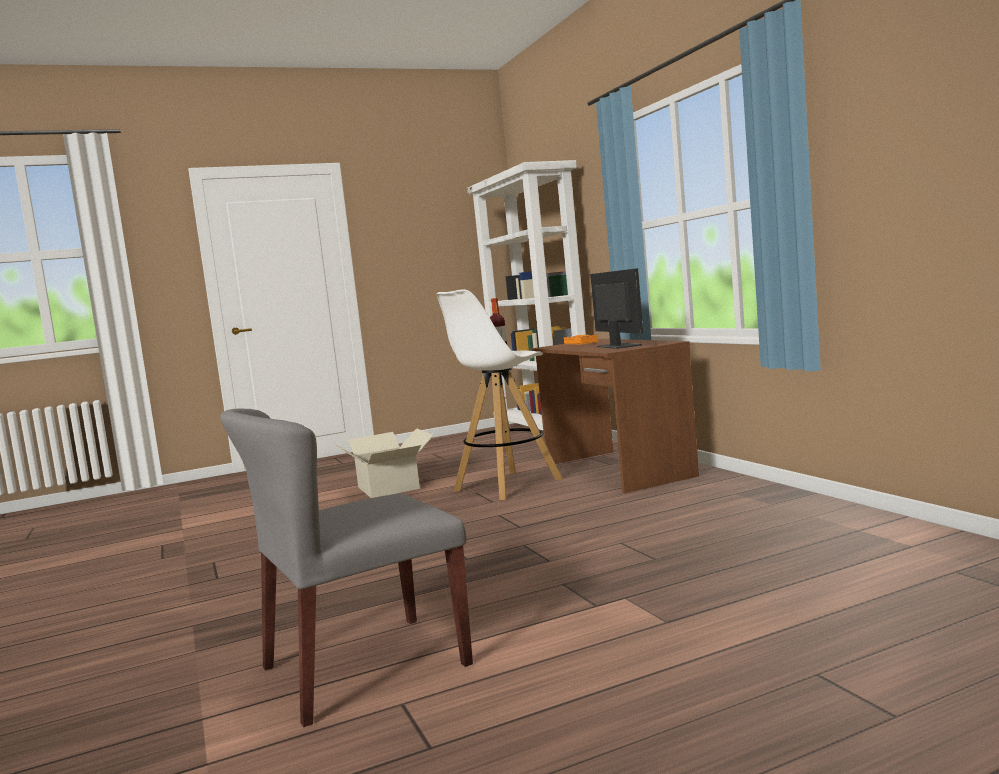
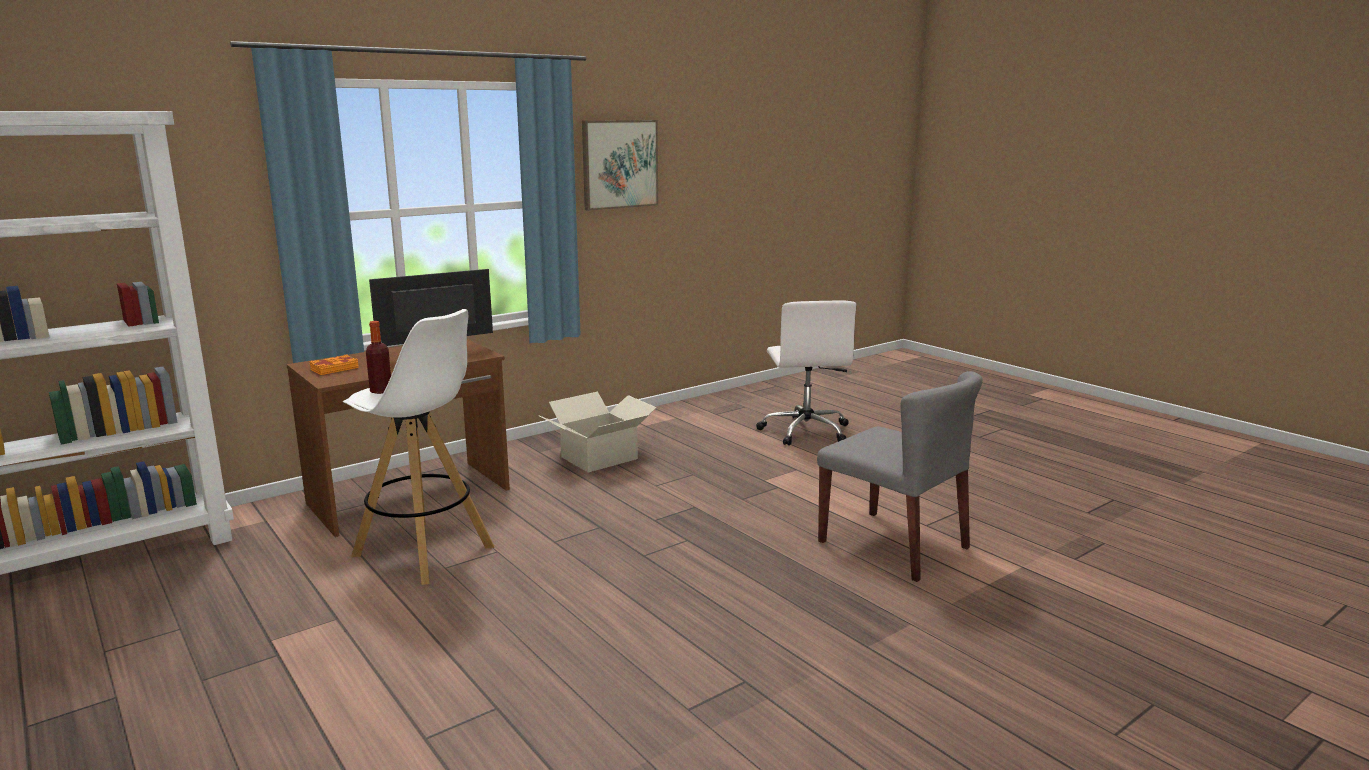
camera: 105 degrees left, 10 degrees up
cardboard box [332,428,434,498] -> cardboard box moved to [538,392,657,473]
none -> picture [582,120,658,211]
none -> white office chair [756,301,856,446]

